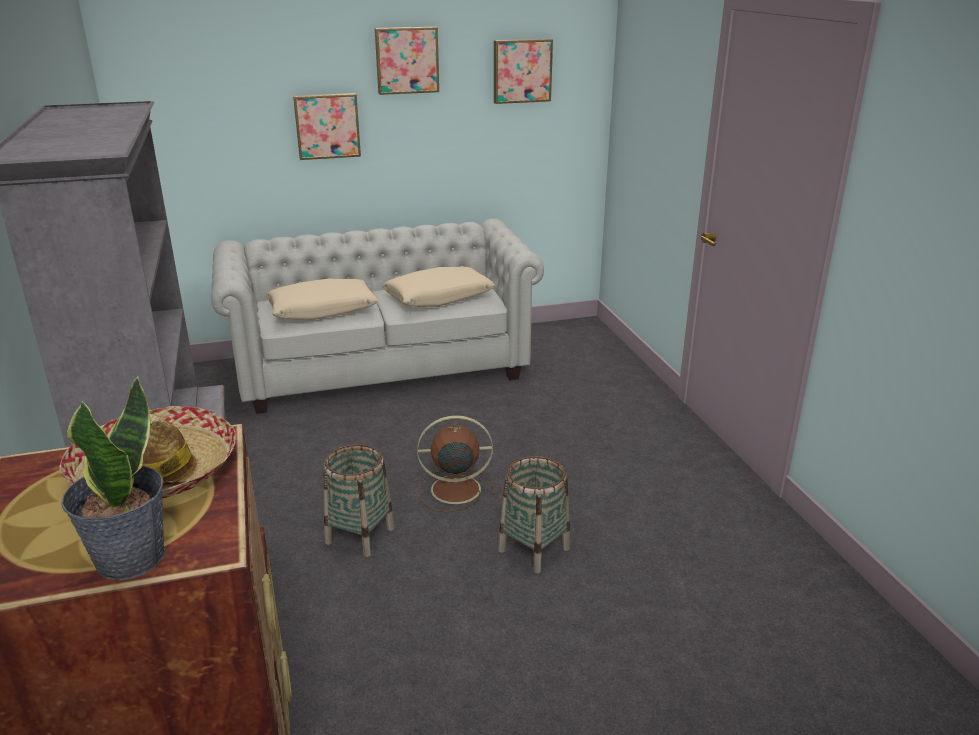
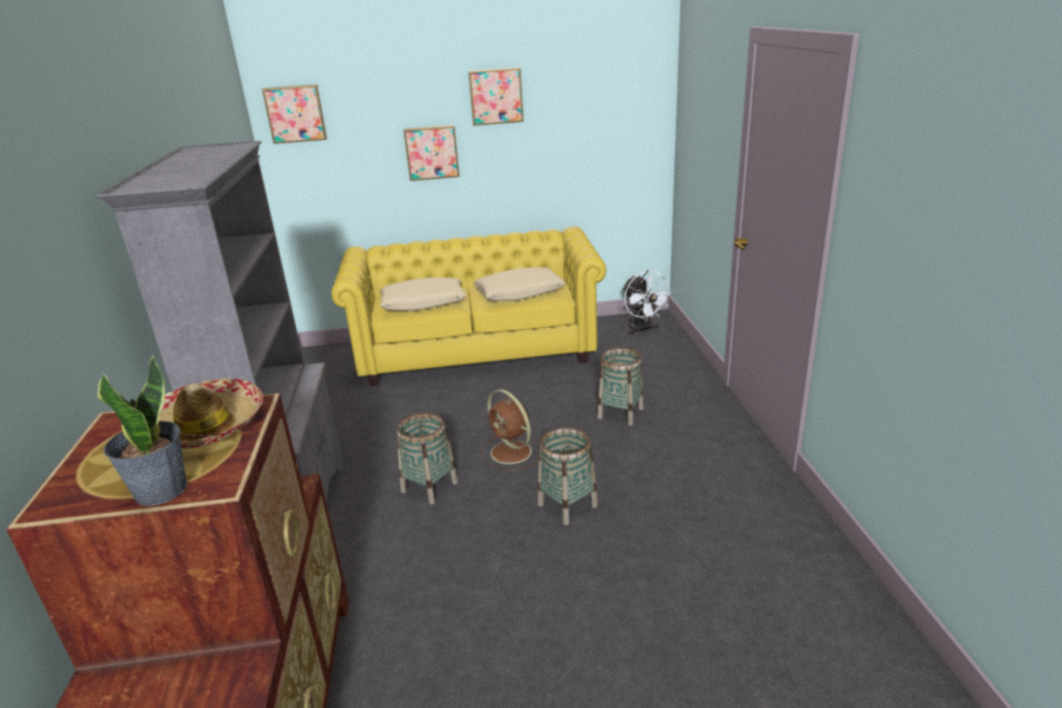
camera: 10 degrees right, 0 degrees up
white sofa [211,219,544,414] -> yellow sofa [331,227,606,386]
brown fan [417,415,496,512] -> brown fan turned 135 degrees counterclockwise [481,389,540,471]
picture [494,39,553,104] -> picture moved to [262,84,327,144]
none -> basket [598,347,644,426]
none -> white fan [623,270,673,335]

